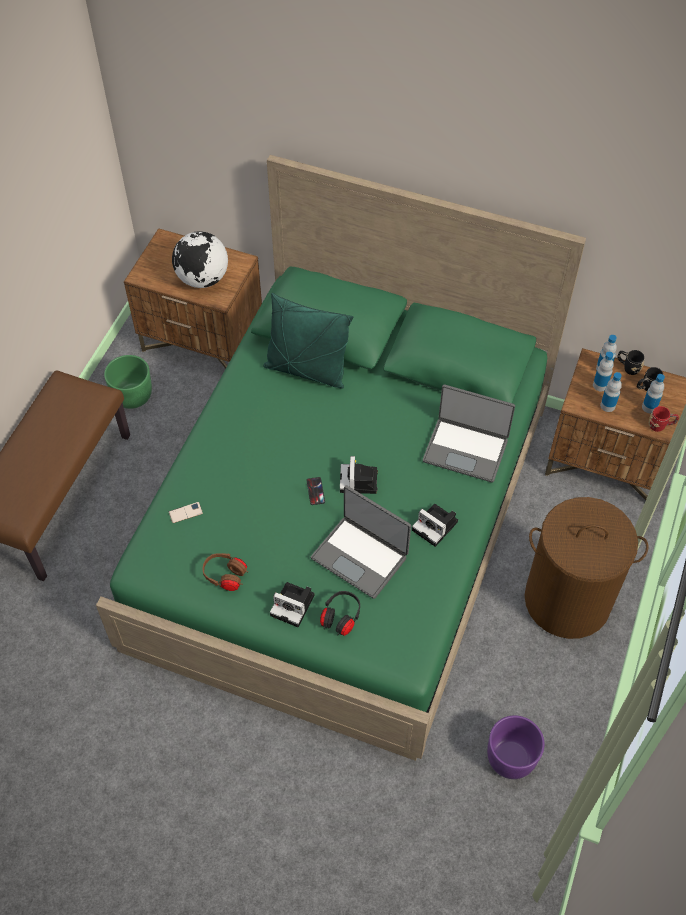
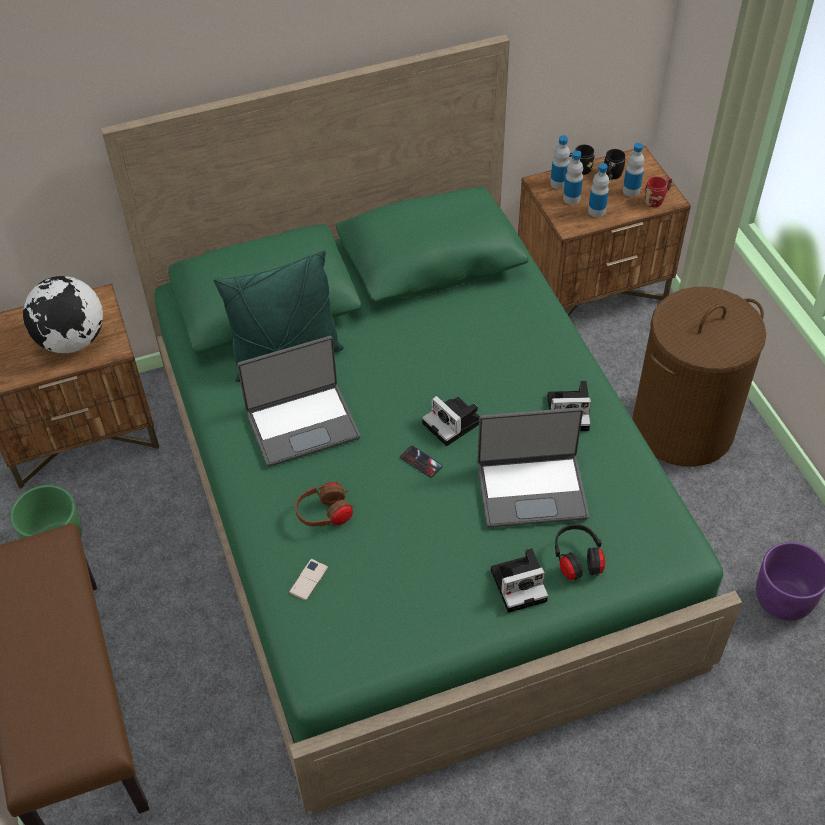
camera: 40 degrees left, 5 degrees down
brown headphones [202,553,248,591] -> brown headphones moved to [295,483,355,527]
laptop [423,384,515,482] -> laptop moved to [237,336,360,467]

